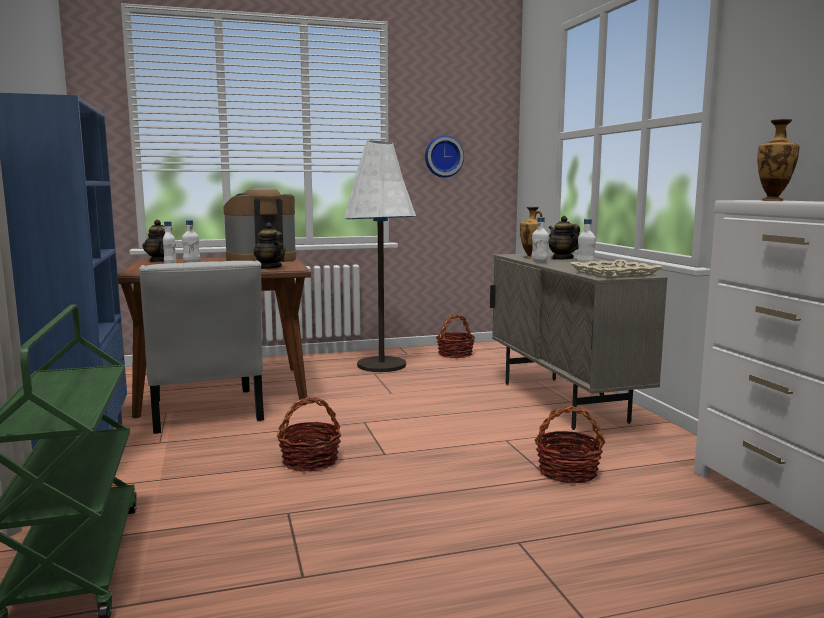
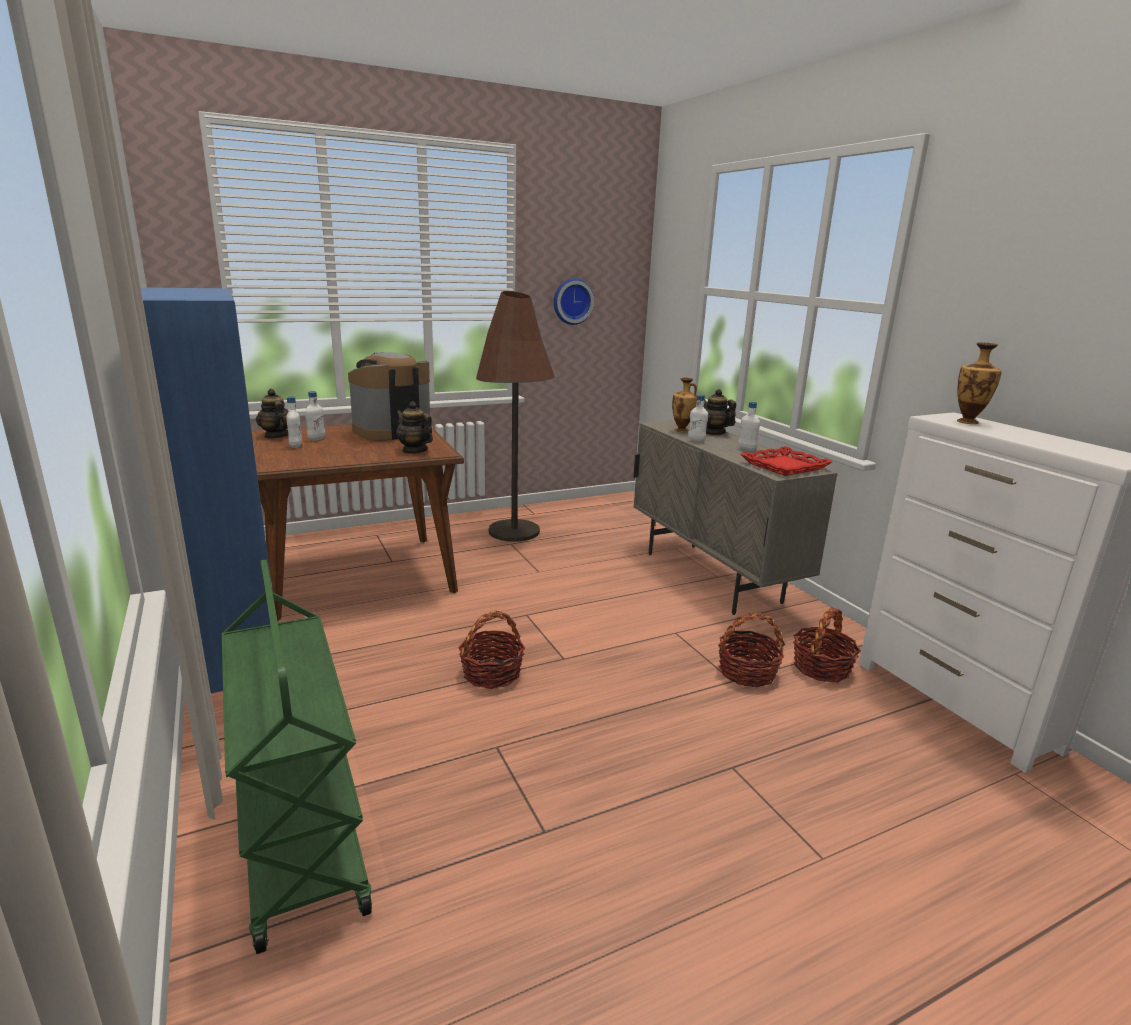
camera: 10 degrees left, 10 degrees up
white chair [139,261,264,434] -> none
white floor lamp [344,140,416,372] -> brown floor lamp [476,291,555,542]
basket [436,314,475,358] -> basket moved to [793,608,861,682]
beige tray [570,259,662,278] -> red tray [740,446,833,476]

